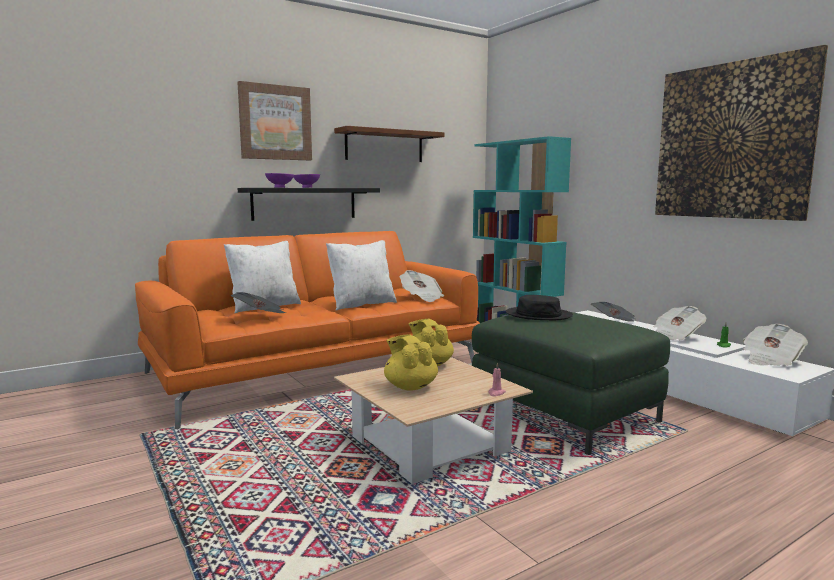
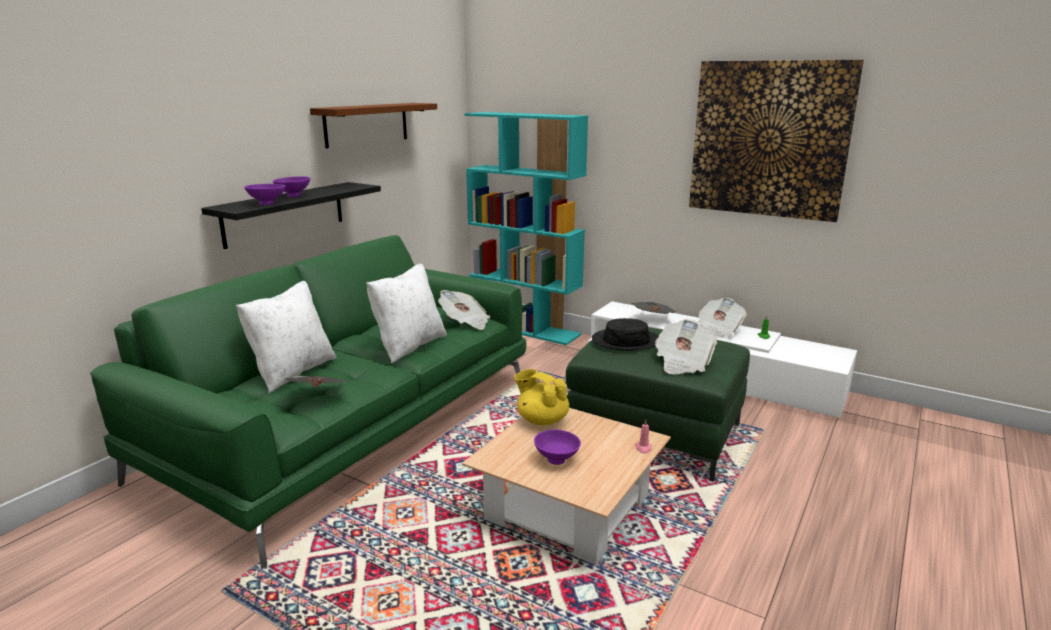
camera: 25 degrees left, 10 degrees up
orange sofa [135,231,480,429] -> green sofa [90,235,527,569]
picture [237,81,312,160] -> none
yellow teapot [384,334,438,391] -> purple bowl [534,430,581,465]
newspaper [743,324,808,366] -> newspaper moved to [655,319,717,375]

